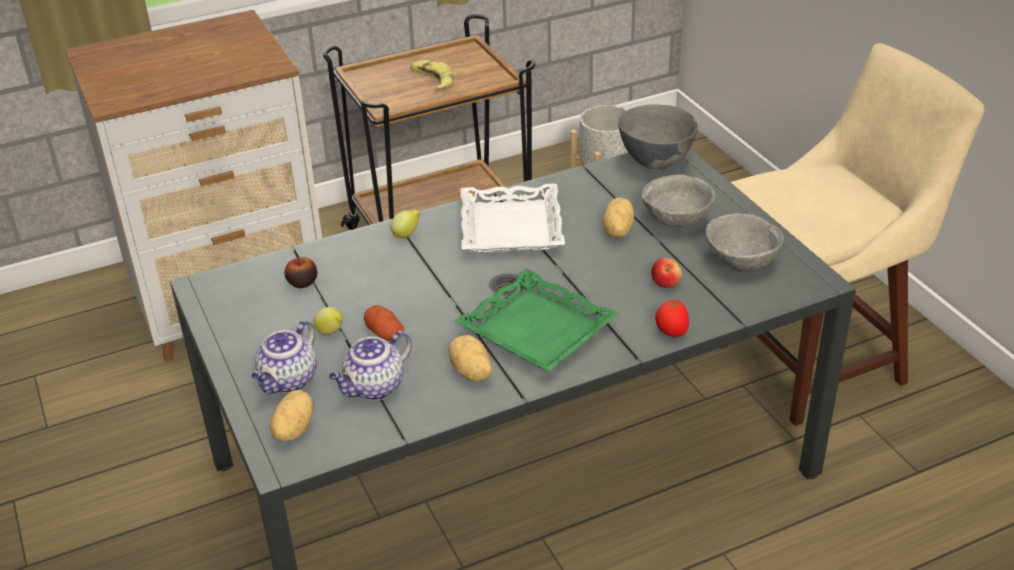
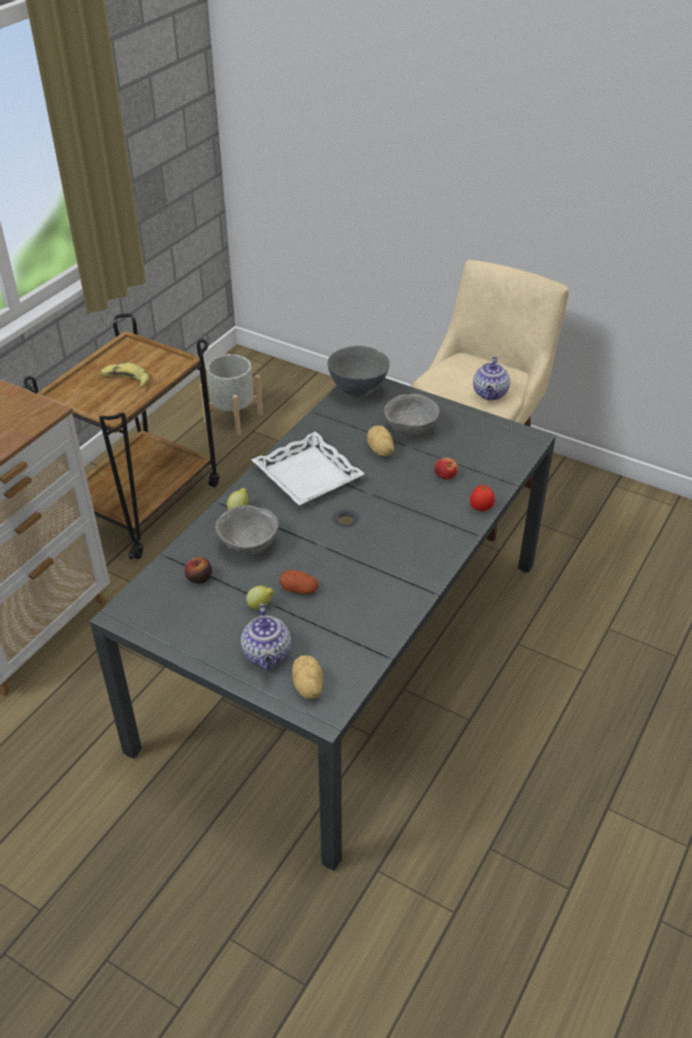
camera: 35 degrees left, 5 degrees up
teapot [329,331,412,400] -> teapot moved to [473,356,510,400]
potato [448,335,492,381] -> none
green tray [455,269,619,372] -> none
grey bowl [706,213,784,271] -> grey bowl moved to [215,505,279,555]

